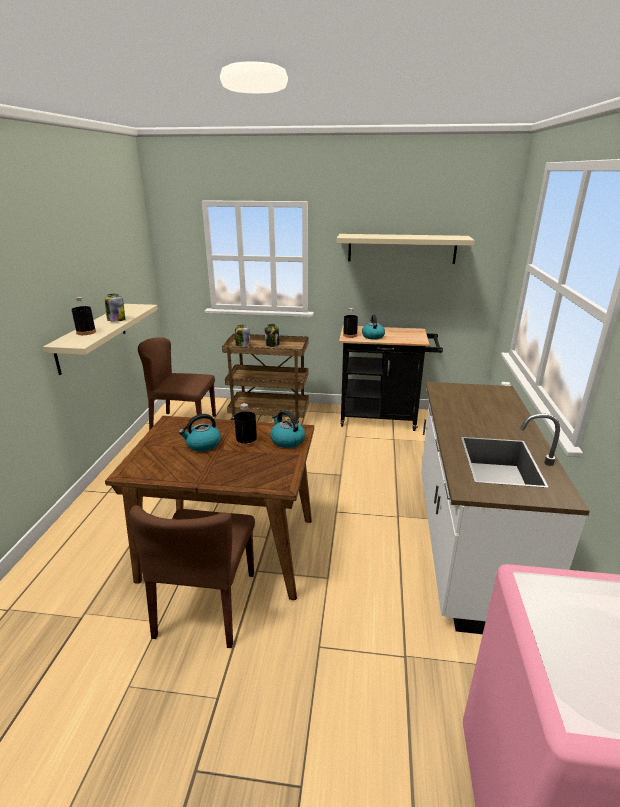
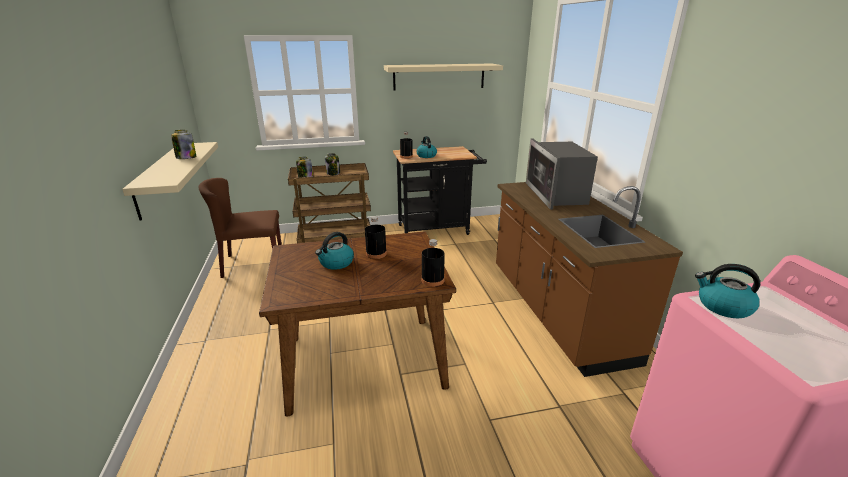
camera: 20 degrees left, 0 degrees up
black bottle [71,297,96,335] -> black bottle moved to [421,239,445,287]
brown chair [129,505,255,648] -> none
kettle [271,410,305,448] -> kettle moved to [695,264,760,318]
white counter [421,382,590,634] -> brown counter [496,182,683,377]
none -> microwave [526,138,598,210]

